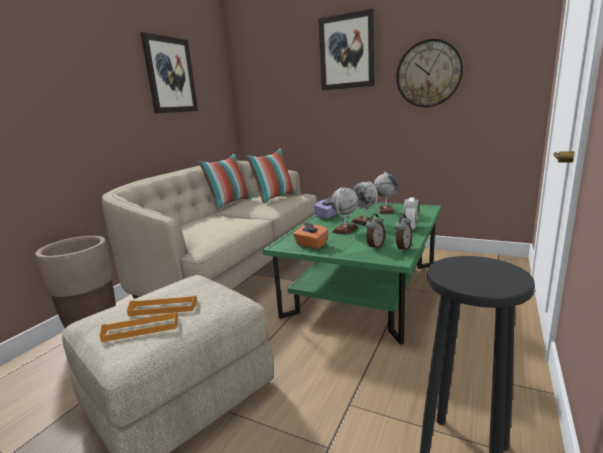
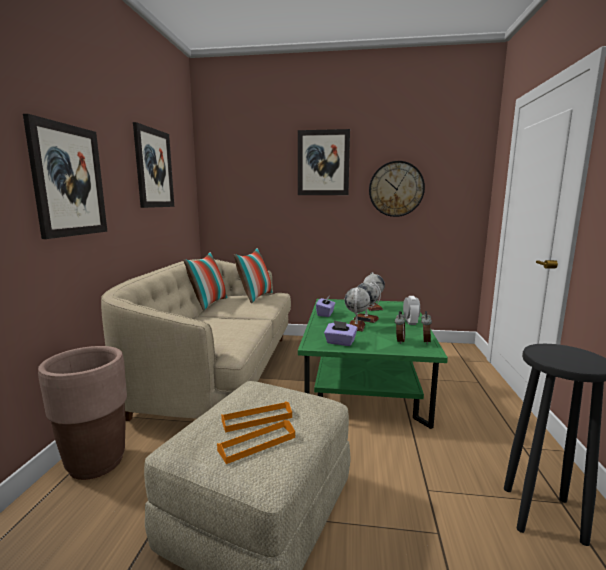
camera: 20 degrees left, 5 degrees down
orange tissue box [293,222,328,249] -> purple tissue box [324,321,358,346]
none -> picture [23,114,107,239]

